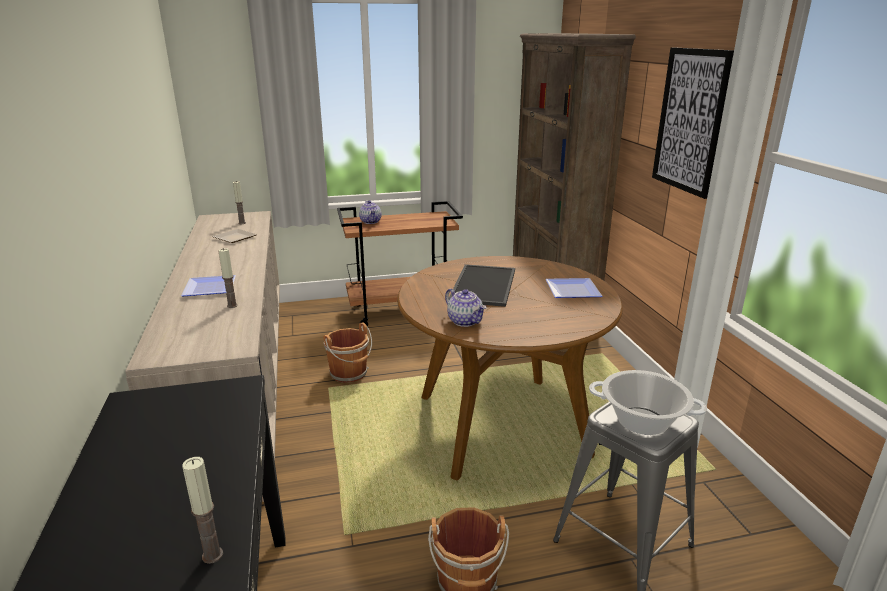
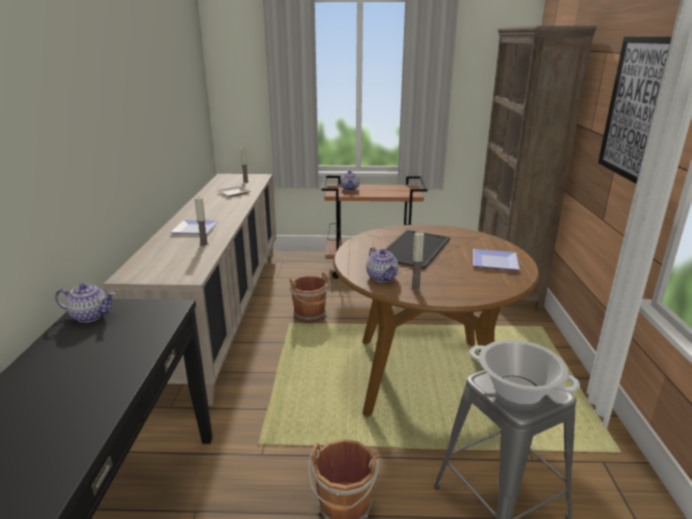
camera: 15 degrees right, 0 degrees up
candle [182,457,223,564] -> candle moved to [411,232,424,291]
none -> teapot [55,283,115,323]

